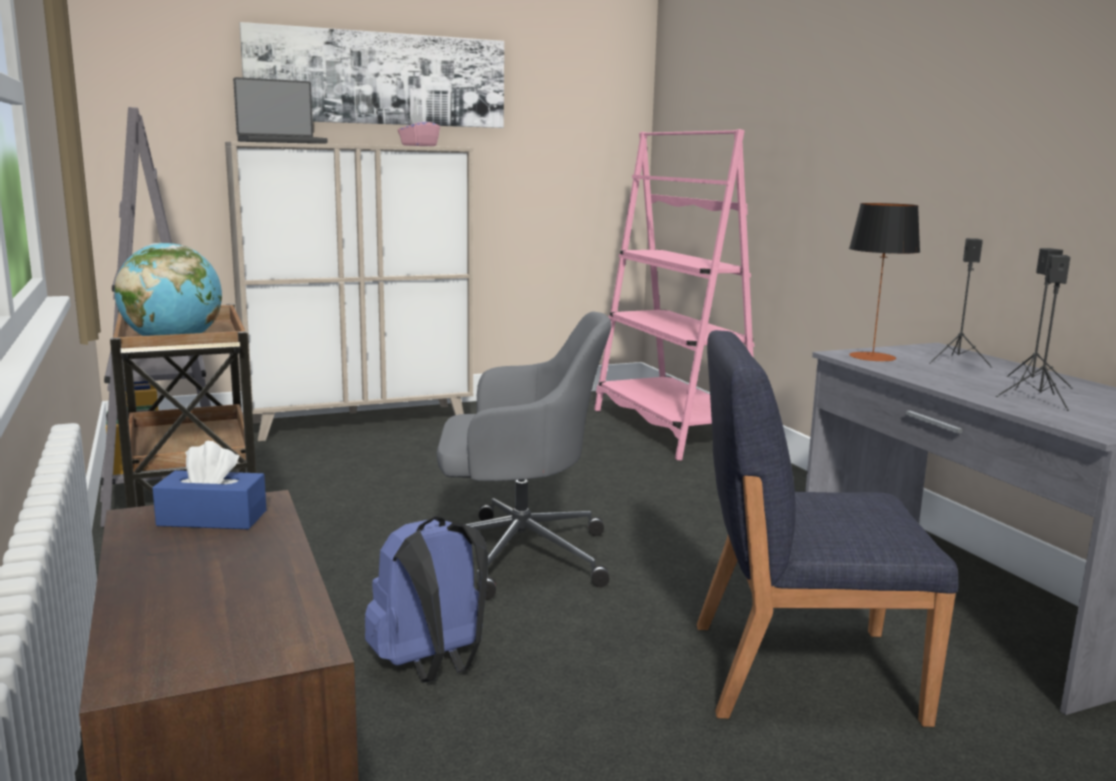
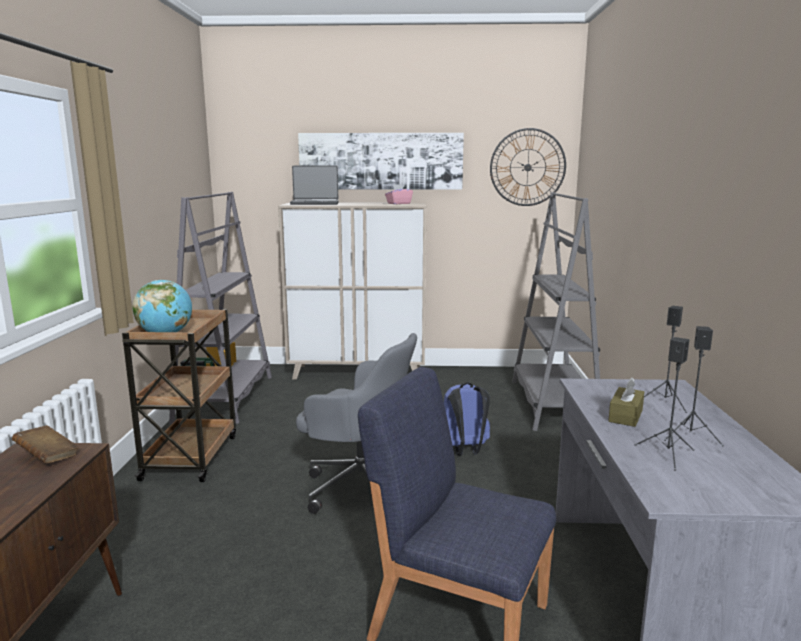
camera: 25 degrees right, 0 degrees up
blue tissue box [152,441,267,529] -> brown book [12,425,79,464]
blue backpack [365,516,488,682] -> blue backpack moved to [444,382,490,456]
pink bookcase [594,129,754,460] -> grey bookcase [512,192,600,431]
table lamp [849,203,920,362] -> none
none -> wall clock [490,128,566,206]
none -> brown tissue box [608,378,644,427]

